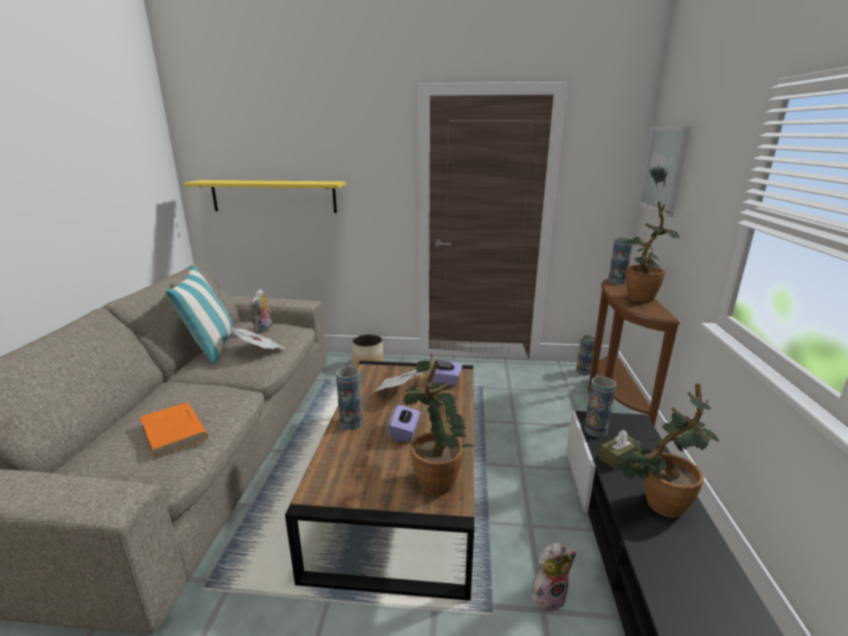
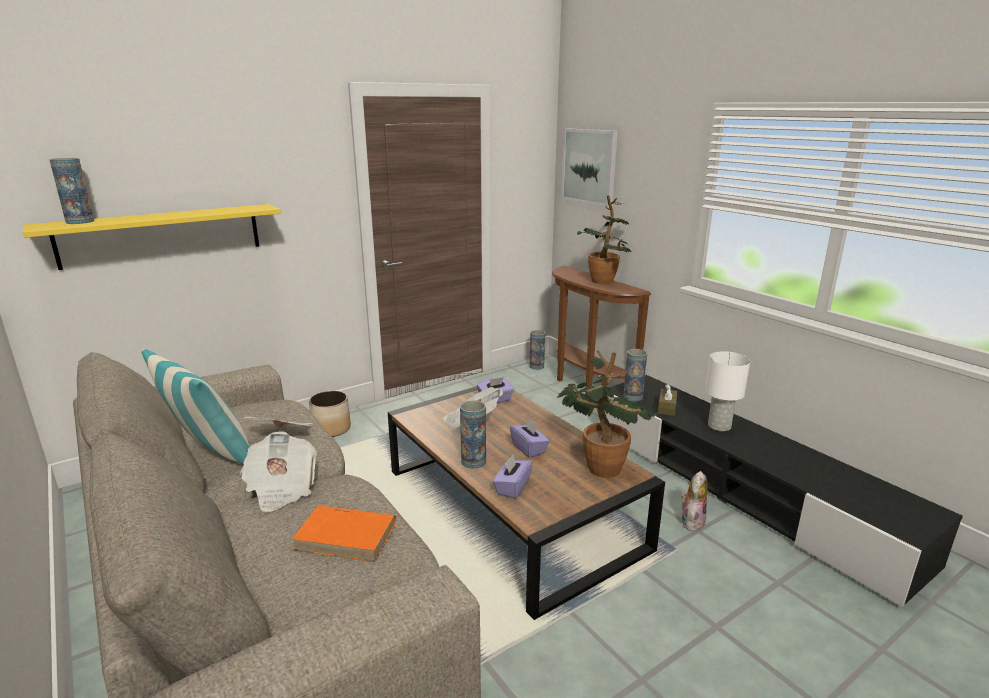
camera: 40 degrees left, 0 degrees up
plush toy [250,289,272,334] -> none
vase [608,238,633,284] -> vase moved to [49,158,94,224]
potted plant [617,383,719,518] -> white table lamp [705,351,750,432]
none -> newspaper [240,432,317,512]
none -> purple tissue box [493,455,532,499]

